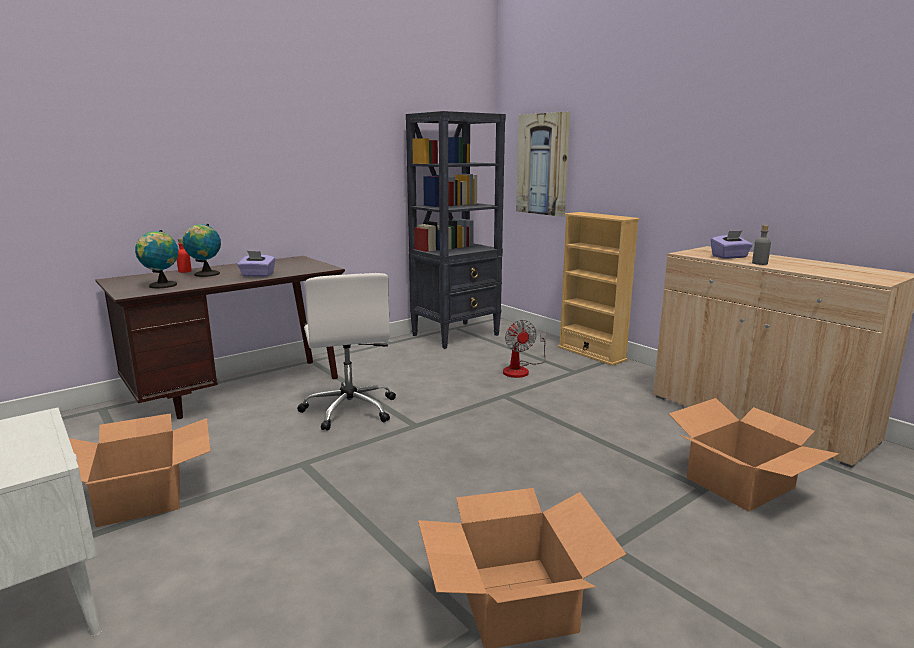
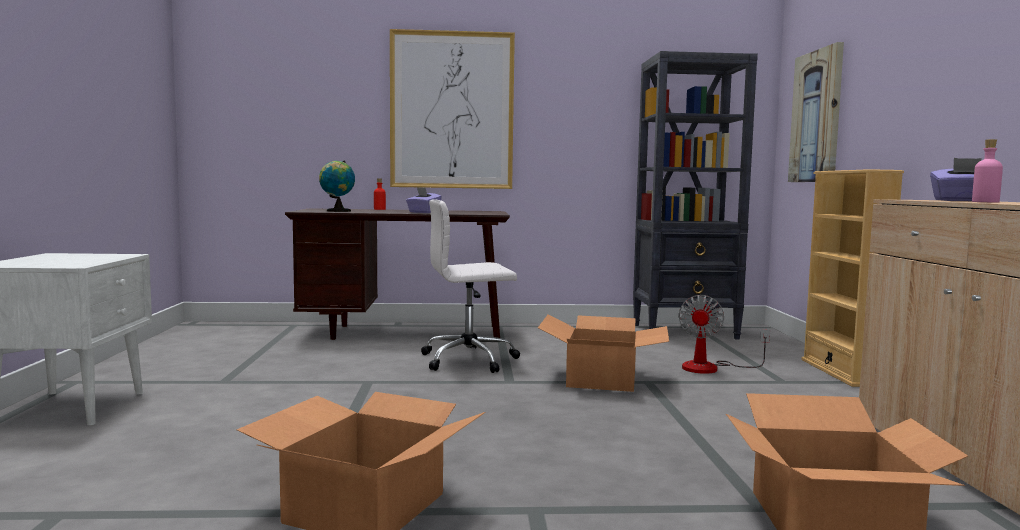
camera: 35 degrees right, 10 degrees down
cardboard box [69,413,211,527] -> cardboard box moved to [538,314,669,392]
globe [182,224,221,277] -> none
white office chair [297,273,396,431] -> white office chair turned 60 degrees clockwise [421,199,520,373]
grey bottle [752,225,771,265] -> pink bottle [972,139,1003,203]
none -> picture [390,29,515,189]

